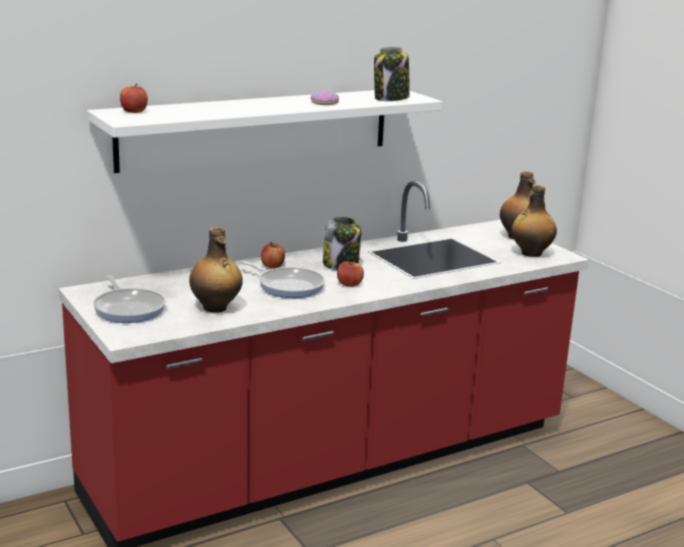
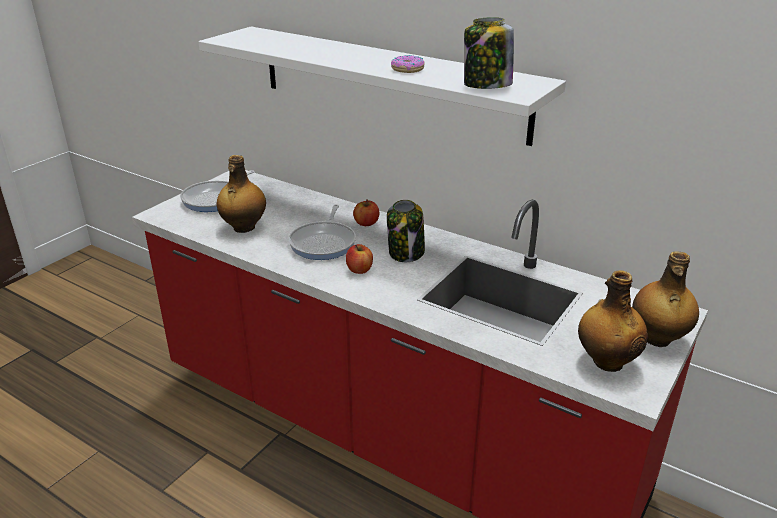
camera: 65 degrees right, 10 degrees up
apple [120,84,148,113] -> none

